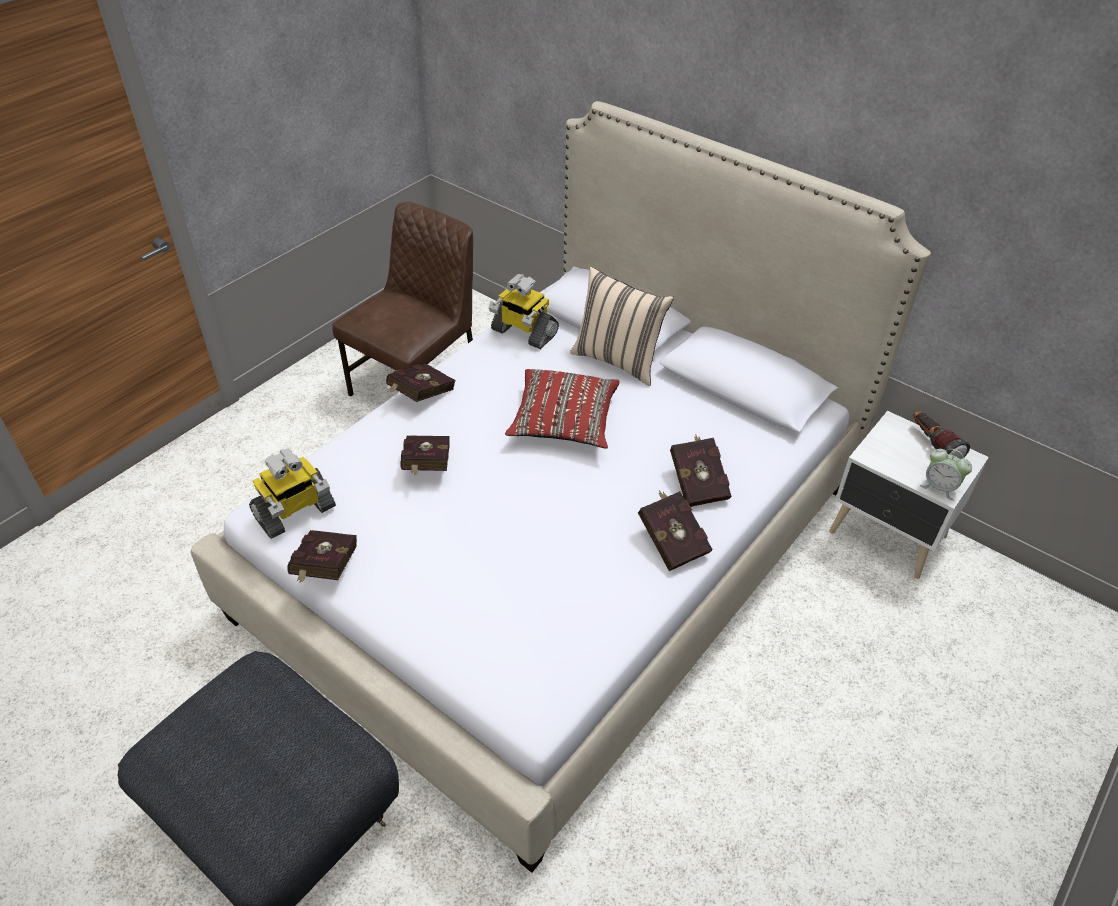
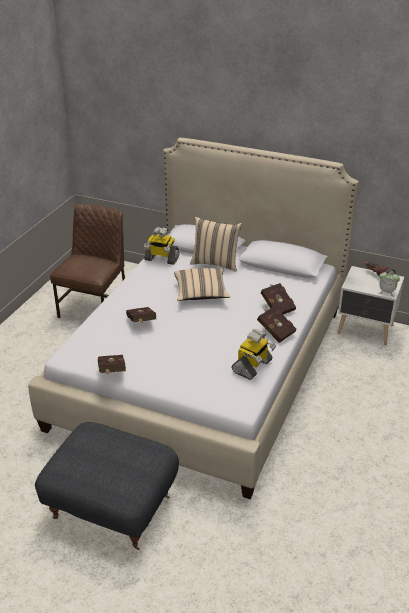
camera: 15 degrees left, 10 degrees down
toy robot [249,448,336,539] -> toy robot moved to [232,329,276,380]
red book [386,364,456,402] -> none
red pillow [505,369,620,449] -> beige pillow [174,268,230,301]

